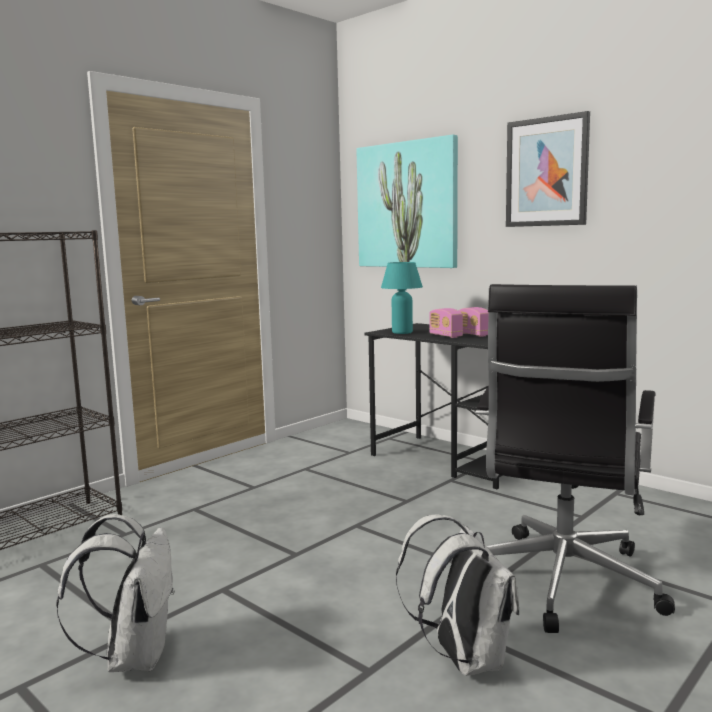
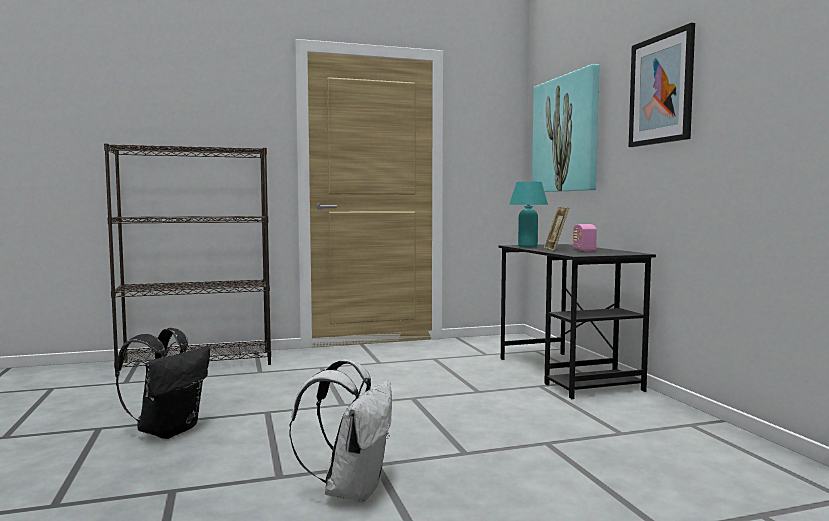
camera: 30 degrees right, 5 degrees down
white backpack [56,514,175,672] -> black backpack [116,328,210,439]
radio [429,308,463,338] -> picture frame [544,207,569,251]
black office chair [476,284,675,633] -> none

